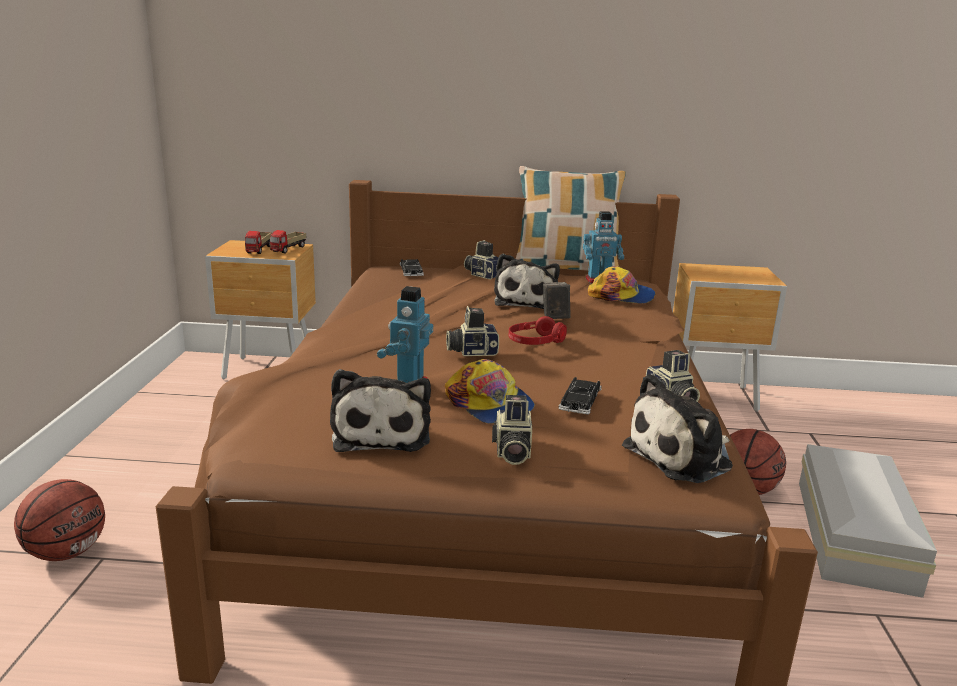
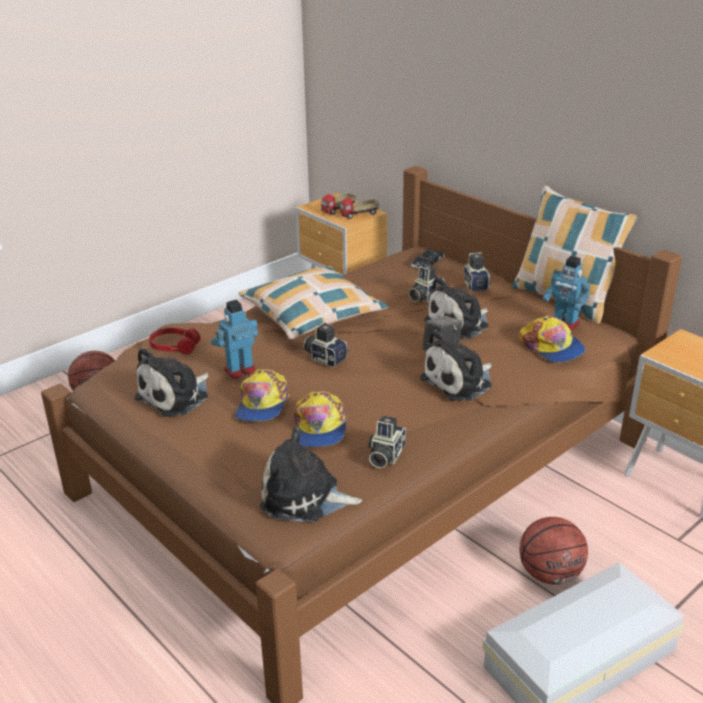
camera: 45 degrees right, 10 degrees up
camera [492,395,532,465] -> camera moved to [408,265,445,303]
red headphones [509,316,567,345] -> red headphones moved to [149,328,200,354]
black toy car [559,377,602,415] -> cap [294,391,347,448]
none -> pillow [238,266,388,340]
none -> plush toy [420,330,492,401]

